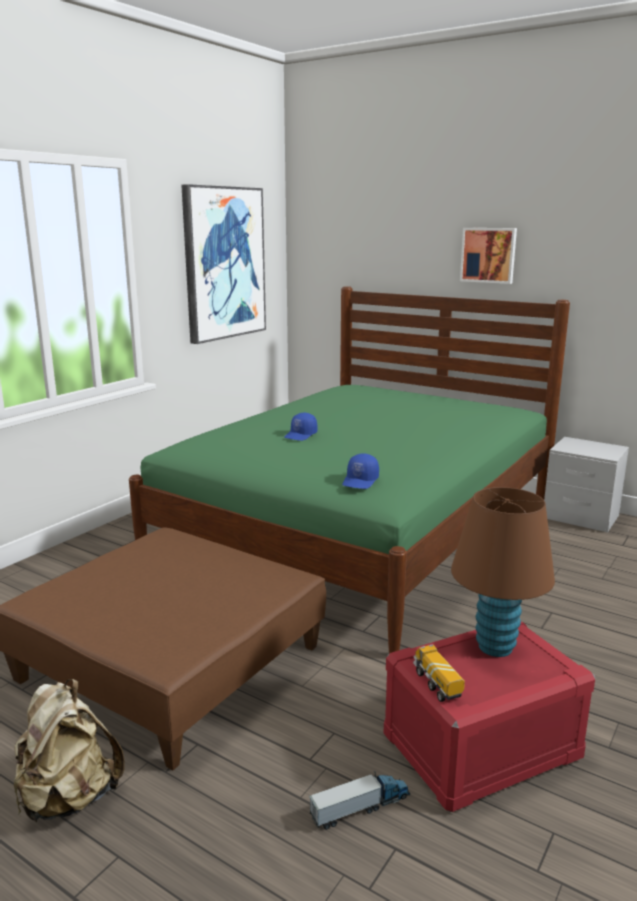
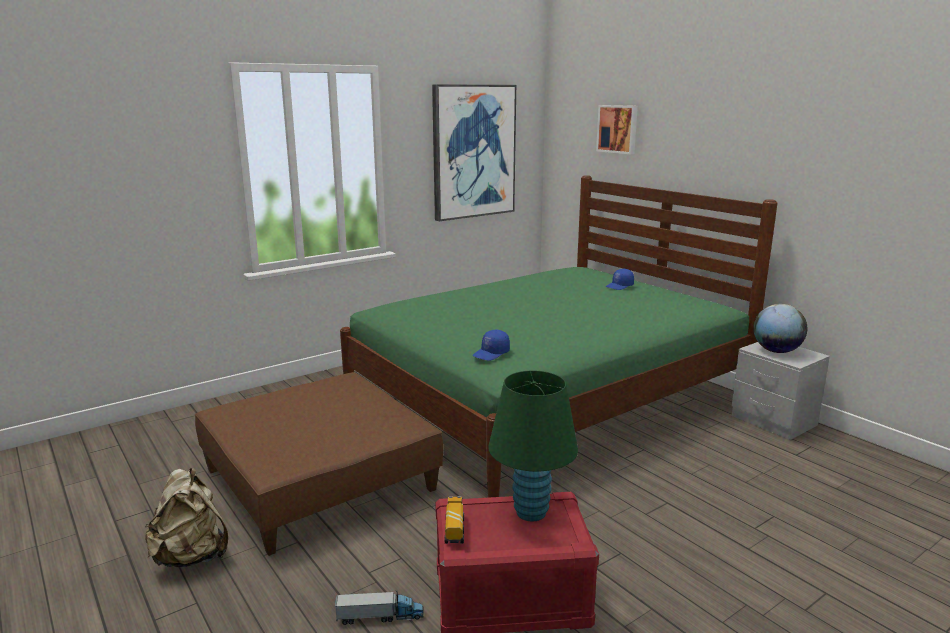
camera: 20 degrees right, 0 degrees up
blue cap [284,413,317,441] -> blue cap moved to [606,269,634,290]
brown table lamp [451,487,555,657] -> green table lamp [488,371,578,521]
picture [460,228,517,284] -> picture moved to [596,105,638,154]
none -> globe [753,304,807,353]

